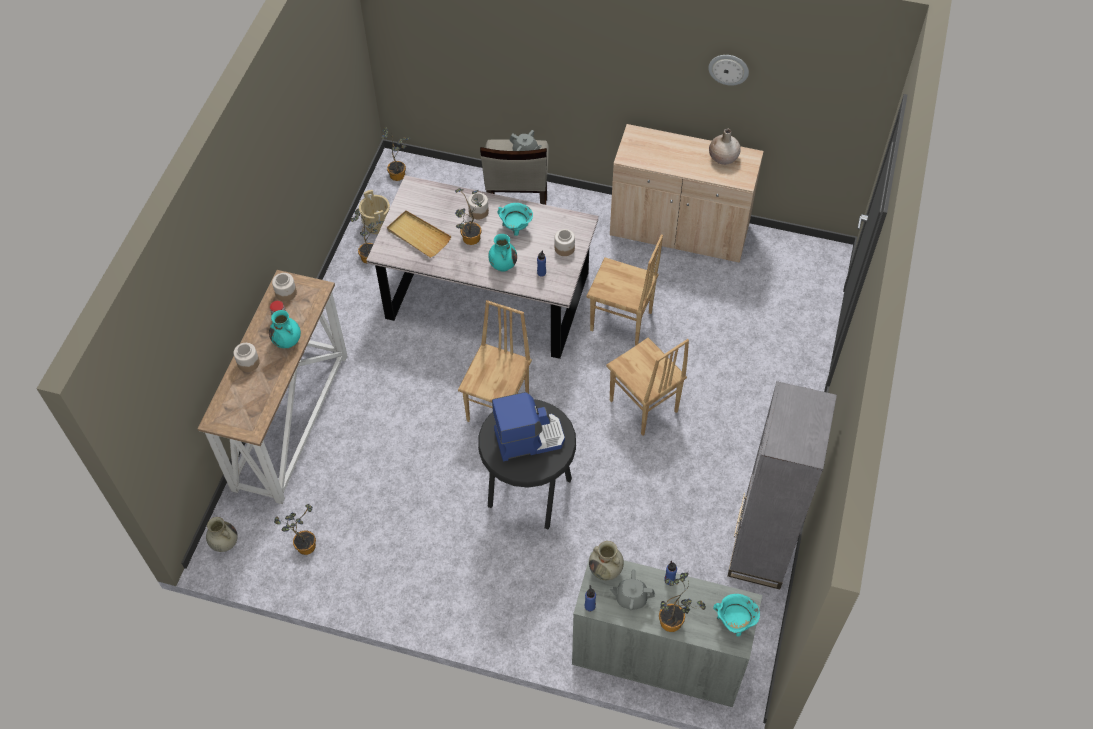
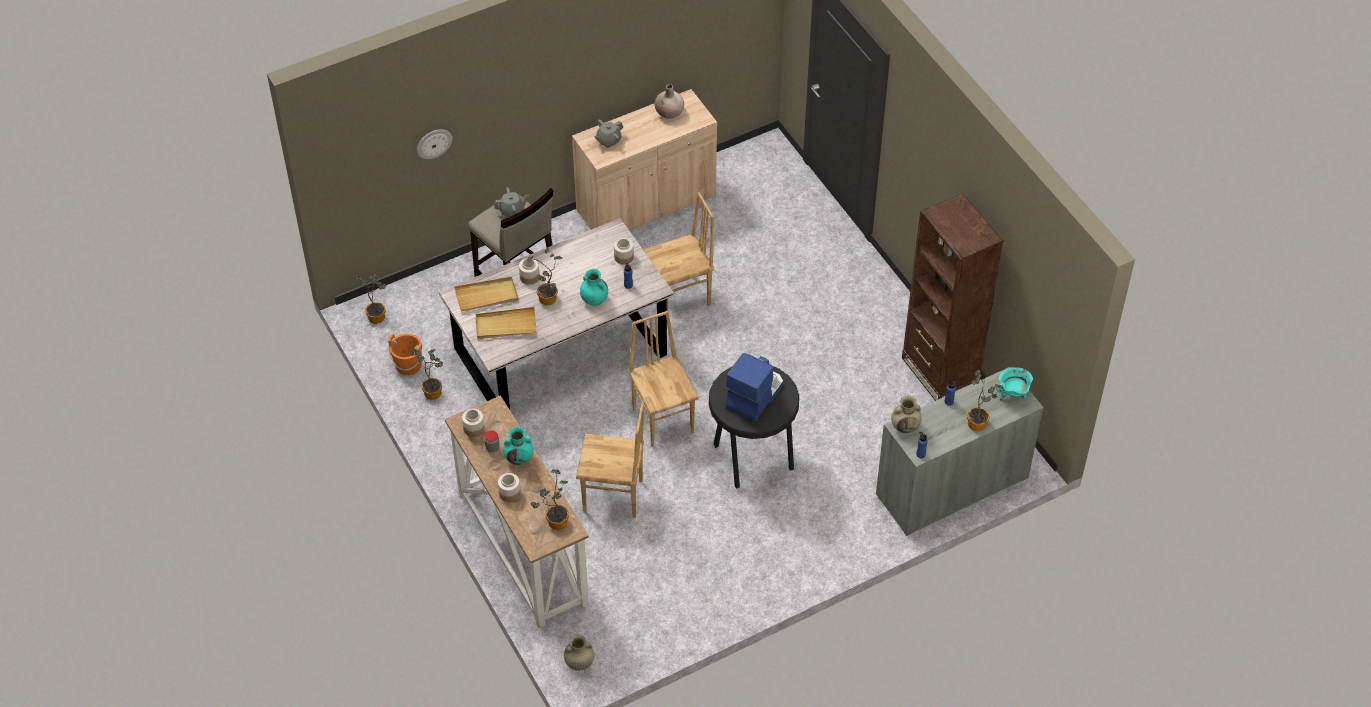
camera: 45 degrees left, 5 degrees down
potted plant [274,504,316,555] -> potted plant moved to [531,469,569,530]
beige bucket [359,190,390,234] -> orange bucket [388,333,422,375]
turquoise cooking pot [497,203,533,236] -> none
brown chair [606,338,689,436] -> brown chair moved to [576,402,644,518]
grey teapot [609,570,655,610] -> grey teapot moved to [594,120,623,148]
wall clock [708,55,749,85] -> wall clock moved to [417,129,452,159]
grey bookcase [728,381,837,589] -> brown bookcase [902,193,1003,401]
none -> beige tray [454,277,518,311]

